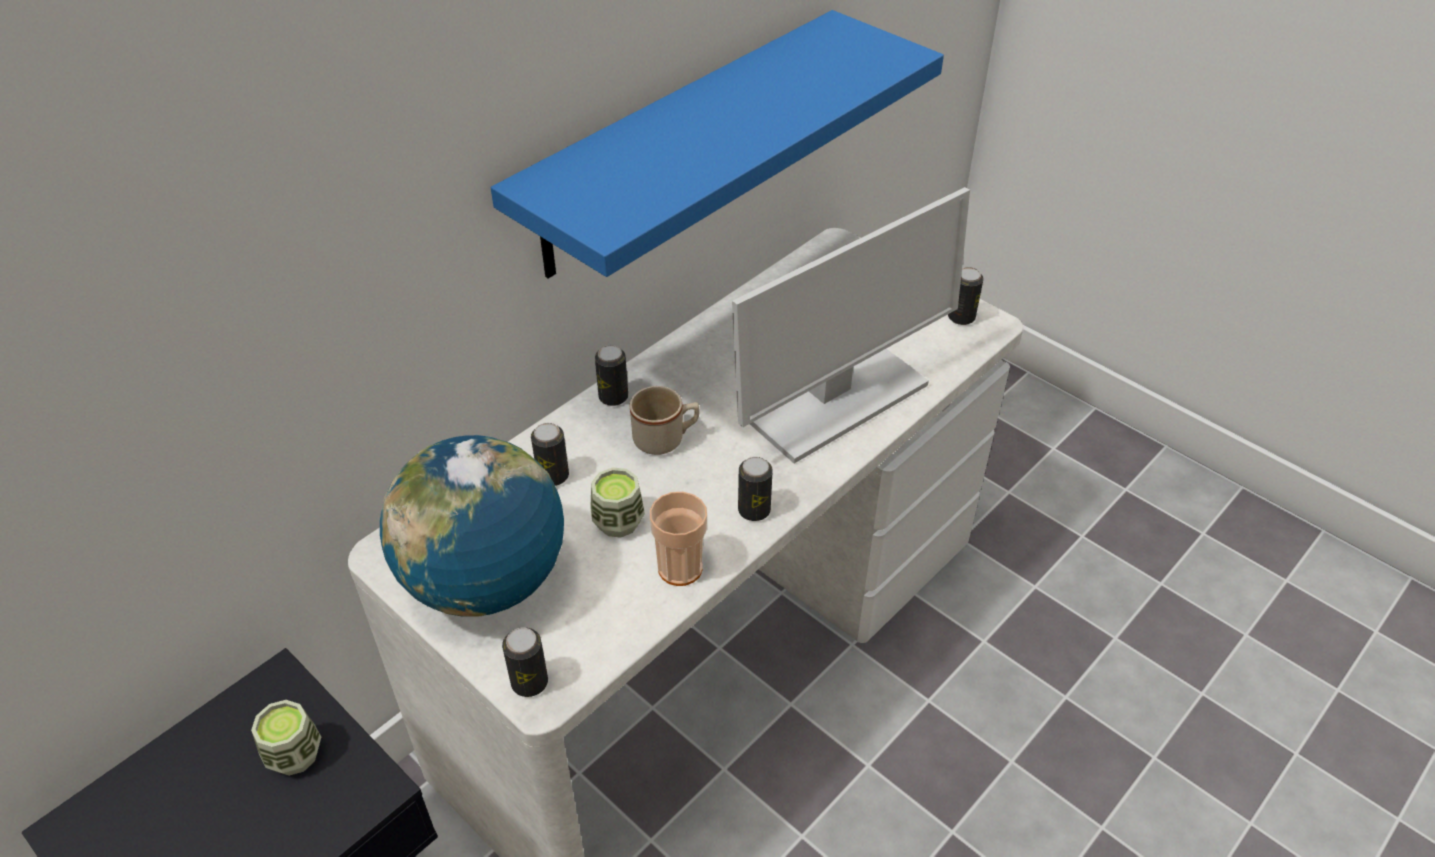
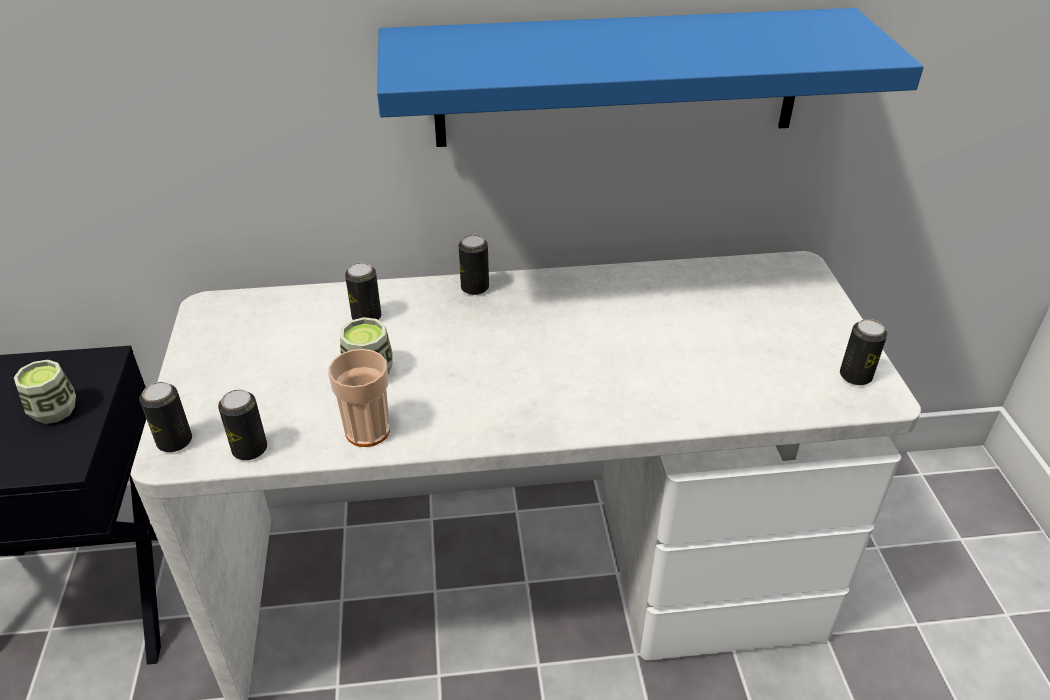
camera: 40 degrees right, 5 degrees down
globe [380,435,564,617] -> none
beige mug [630,386,699,455] -> none
monitor [732,187,970,463] -> none
can [738,457,773,521] -> can moved to [218,389,267,460]

